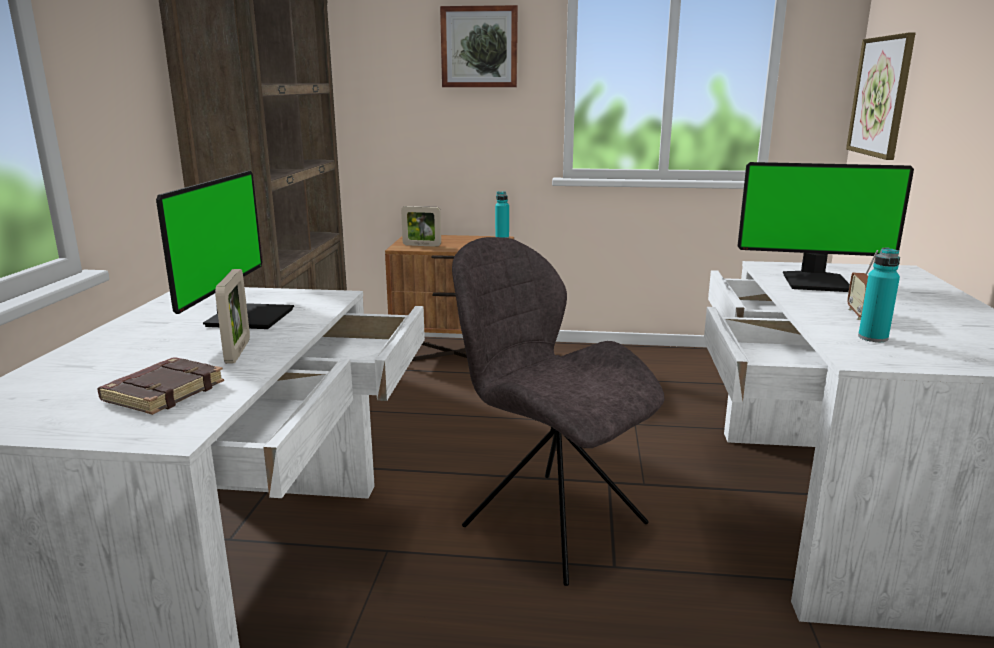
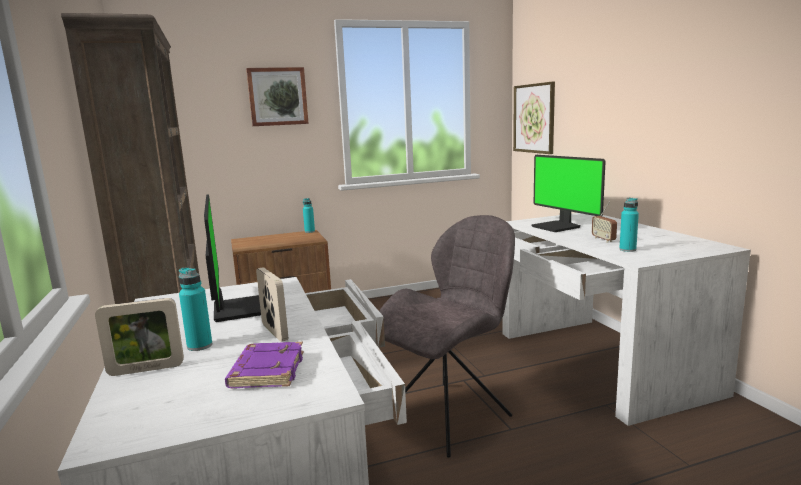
camera: 25 degrees left, 5 degrees down
brown book [98,357,224,415] -> purple book [225,342,304,389]
picture frame [401,206,441,247] -> picture frame moved to [95,298,184,376]
grey chair [452,237,664,586] -> grey chair turned 120 degrees clockwise [379,215,515,458]
monitor [738,162,914,292] -> monitor turned 75 degrees clockwise [531,155,606,232]
none -> turquoise bottle [179,268,212,351]

